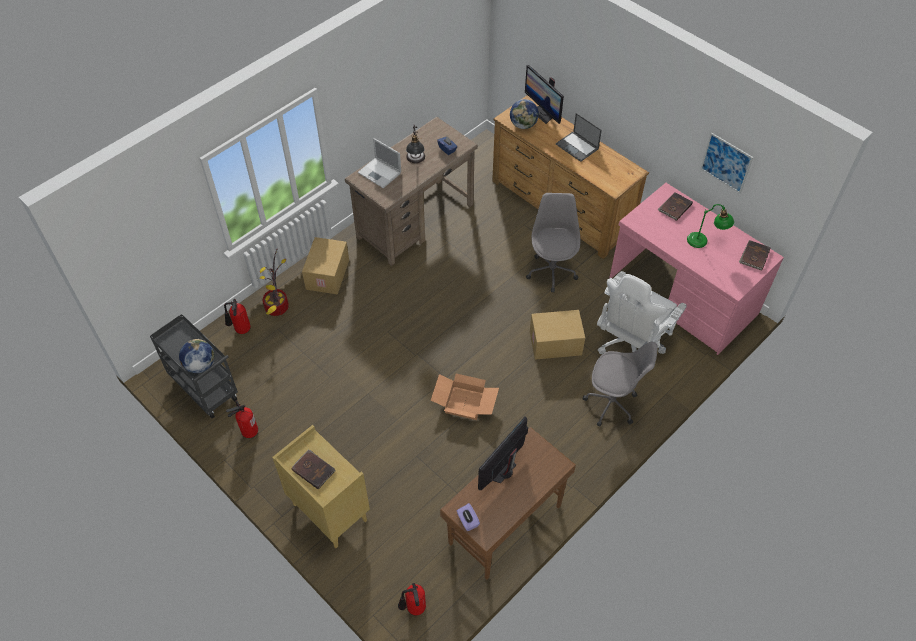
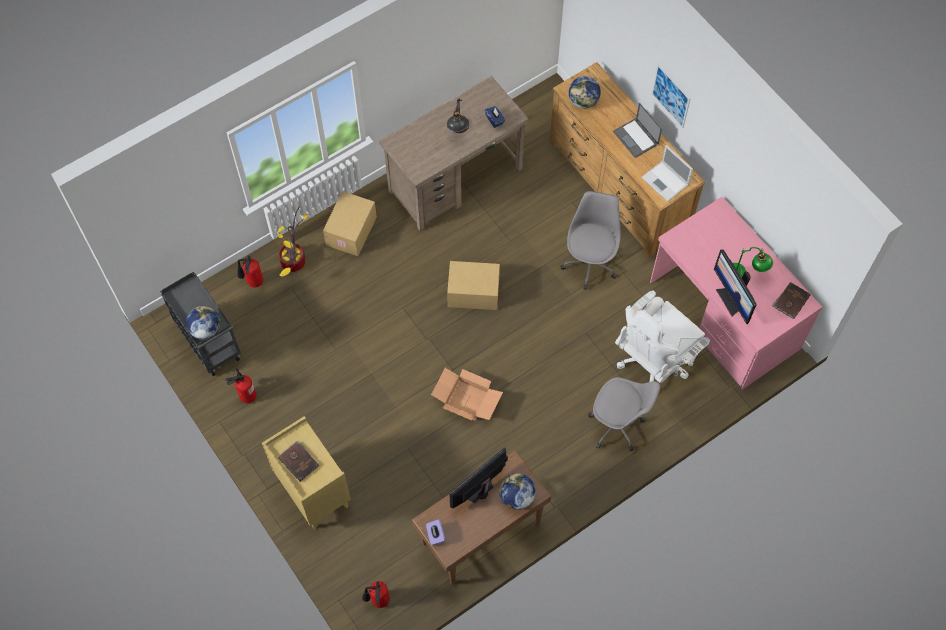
camera: 10 degrees right, 10 degrees up
laptop [358,138,401,188] -> laptop moved to [641,145,693,202]
monitor [525,65,564,124] -> monitor moved to [714,249,757,324]
cardboard box [530,310,585,360] -> cardboard box moved to [447,261,500,310]
brown book [657,192,693,221] -> none
picture [700,132,753,194] -> picture moved to [652,64,691,128]
none -> globe [499,473,536,510]

